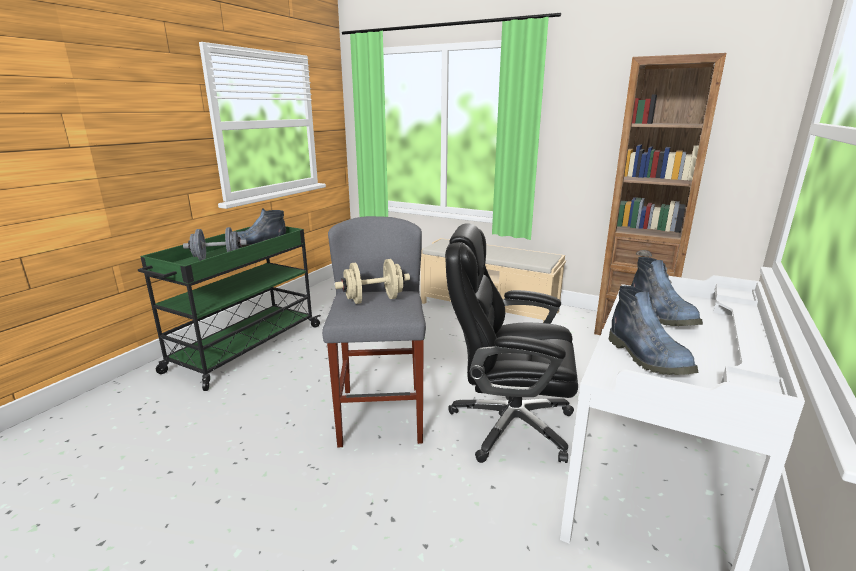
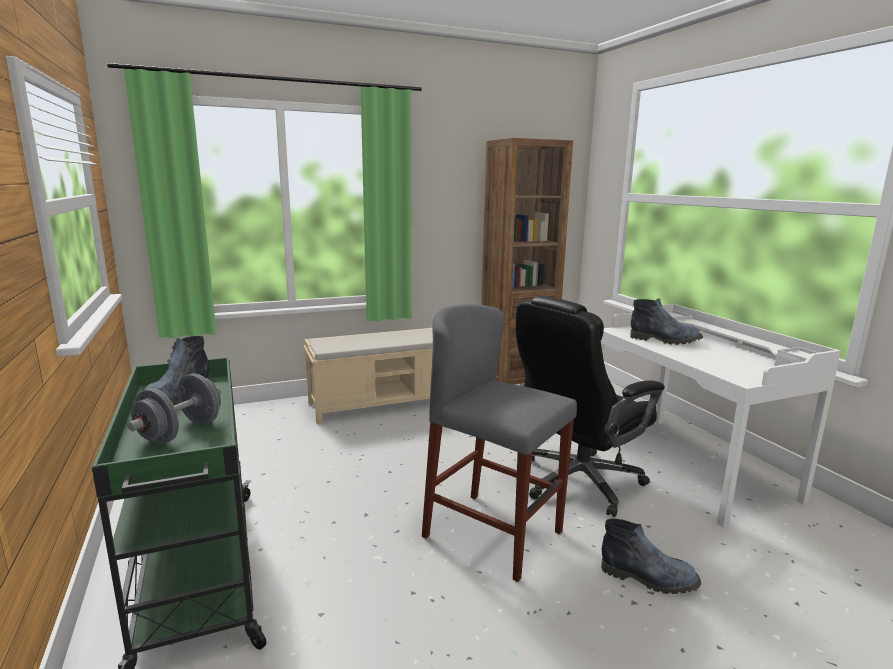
camera: 50 degrees left, 5 degrees down
beige dumbbell [335,259,410,304] -> none
boot [609,286,698,375] -> boot moved to [601,518,701,594]

